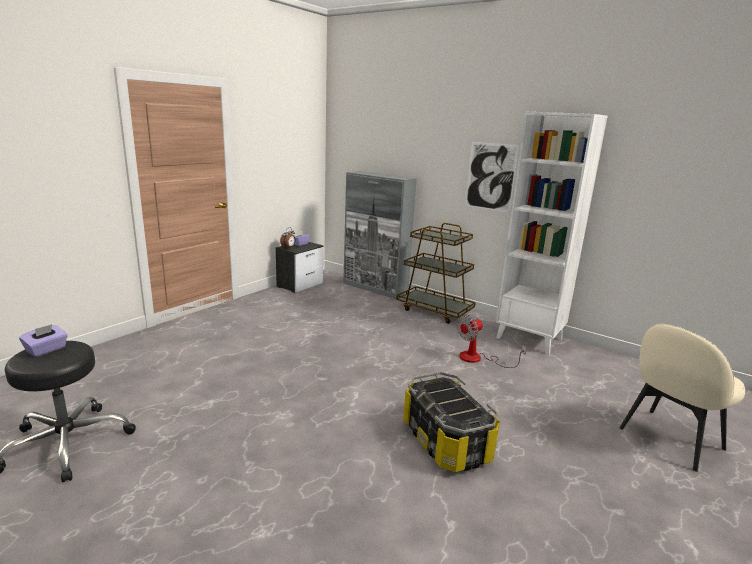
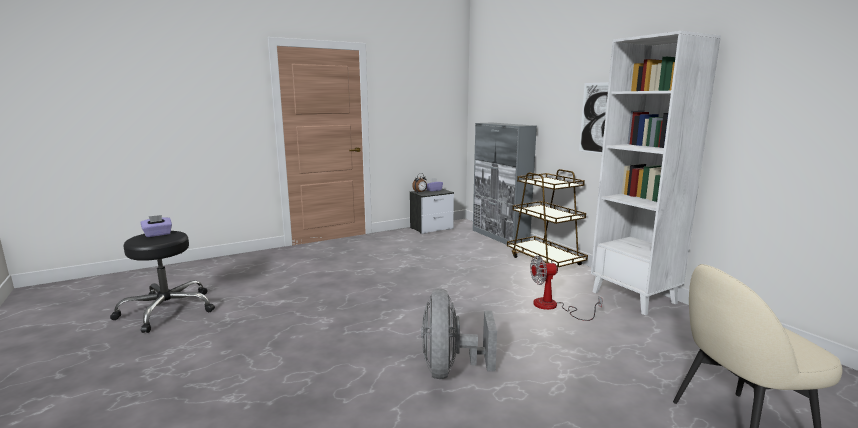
camera: 25 degrees right, 5 degrees down
storage box [403,372,500,472] -> grey fan [421,289,497,379]

